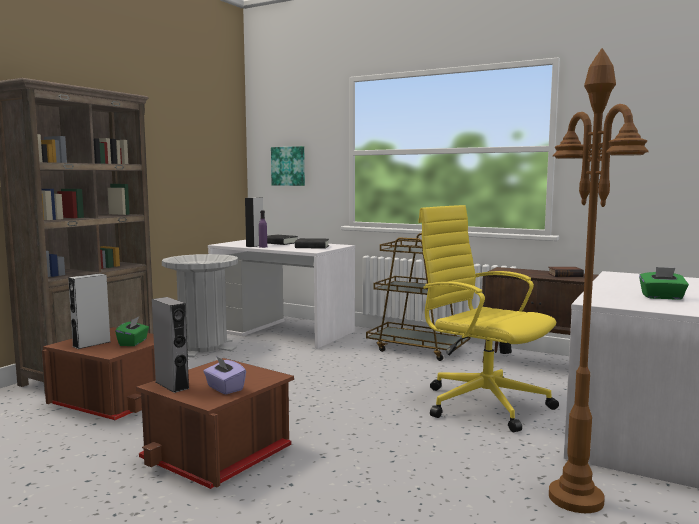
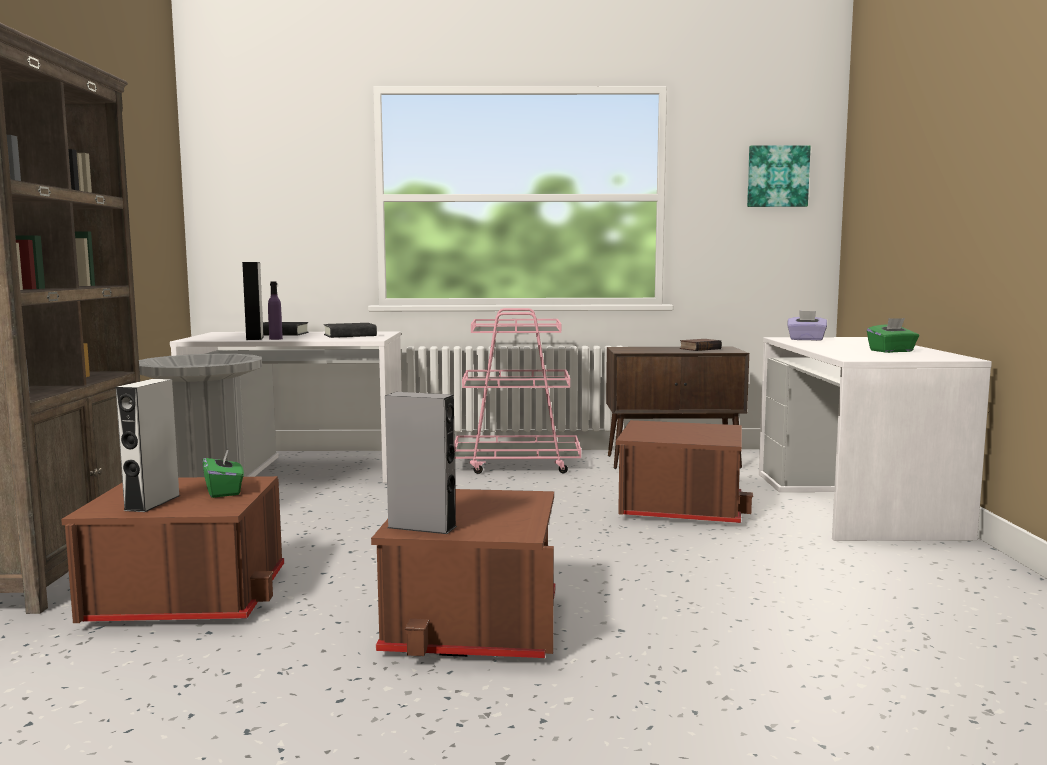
camera: 30 degrees left, 0 degrees up
purple tissue box [203,356,246,395] -> purple tissue box moved to [787,310,827,341]
picture [271,146,305,186] -> picture moved to [747,145,811,207]
brown cart [366,233,470,361] -> pink cart [454,308,581,474]
yellow office chair [418,205,559,432] -> brown storage box [616,420,753,523]
brown floor lamp [549,48,648,513] -> none

